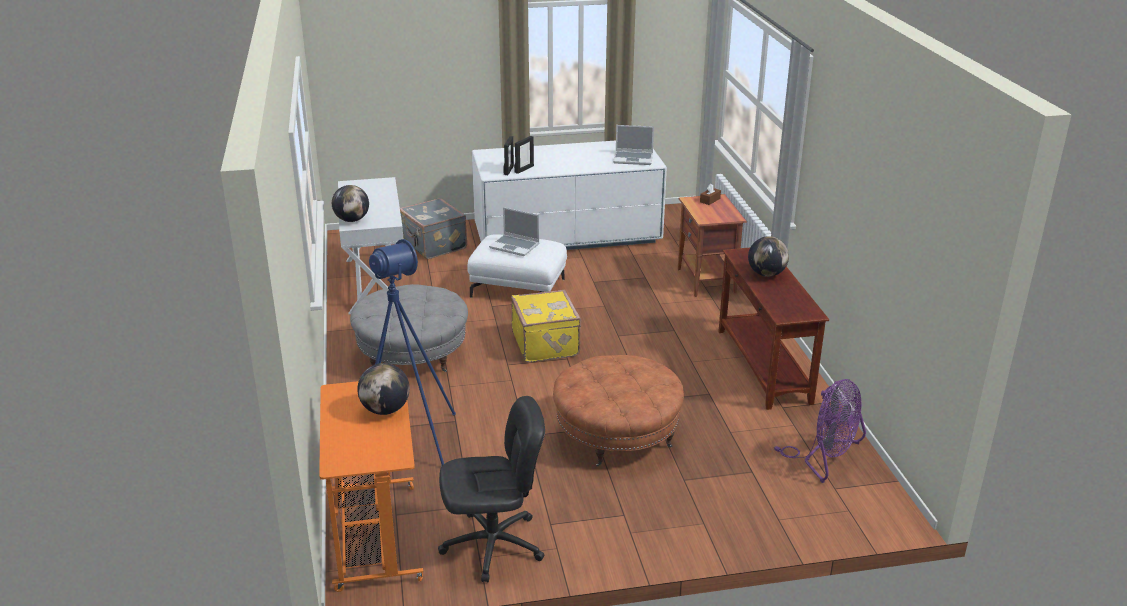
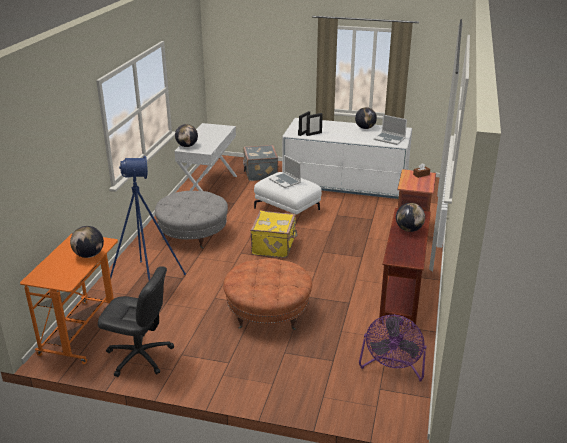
camera: 25 degrees right, 0 degrees up
purple fan [774,379,866,483] -> purple fan turned 45 degrees clockwise [359,315,427,381]
none -> globe [355,107,377,129]

